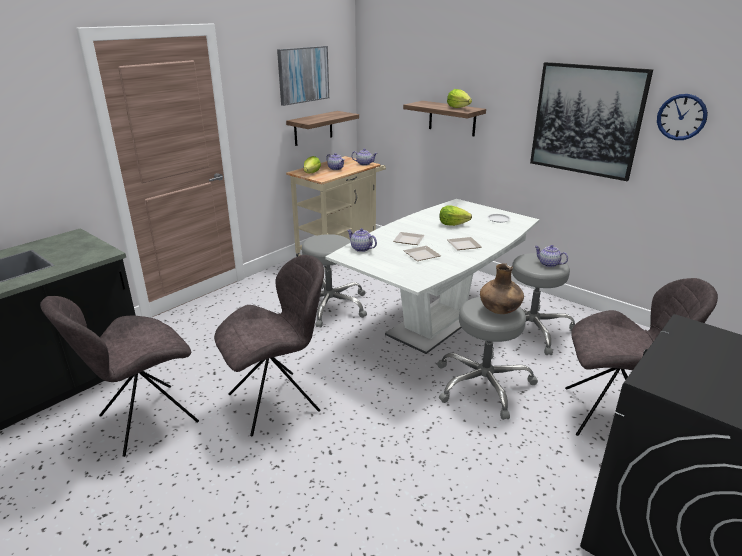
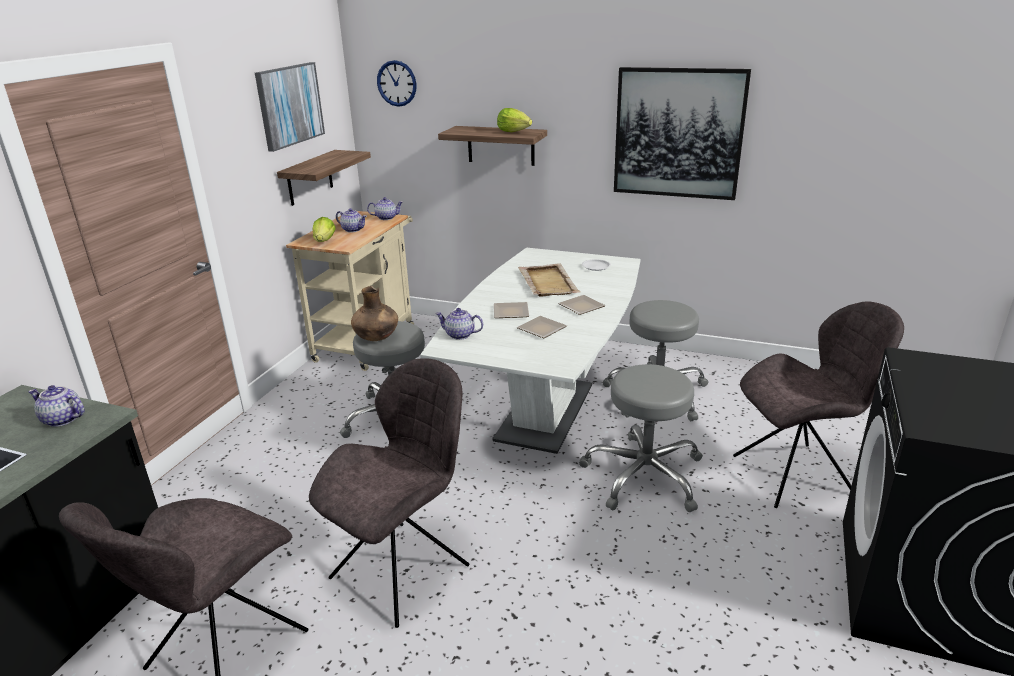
camera: 20 degrees left, 0 degrees up
lettuce [440,205,472,226] -> beige tray [518,263,580,297]
brown vase [480,263,524,314] -> brown vase moved to [351,286,398,341]
teapot [535,245,568,267] -> teapot moved to [28,385,85,427]
wall clock [657,94,708,140] -> wall clock moved to [377,60,417,107]

